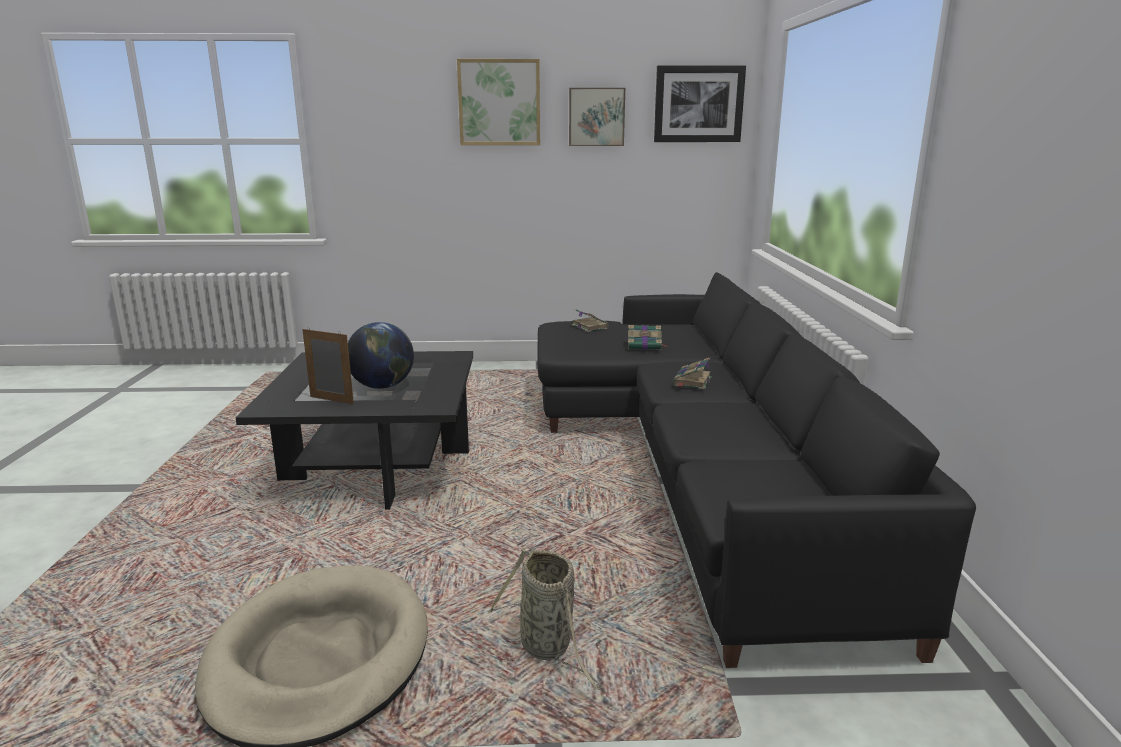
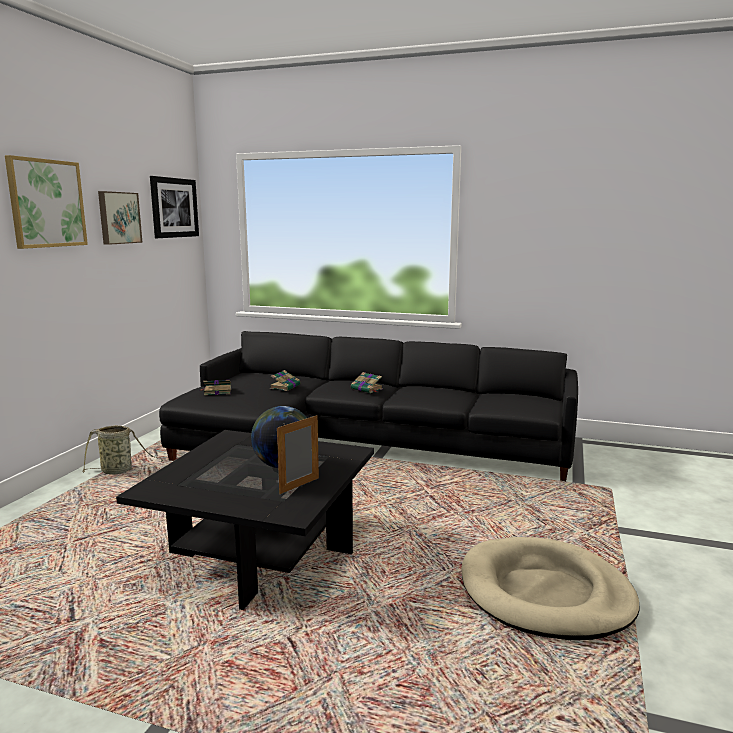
camera: 70 degrees left, 5 degrees down
basket [487,547,603,690] -> basket moved to [82,425,163,475]

